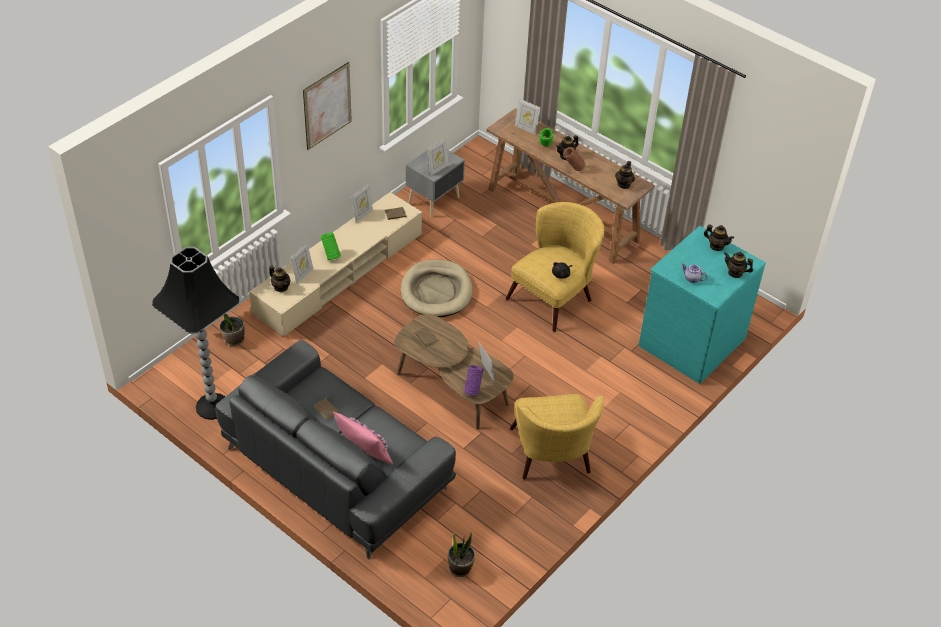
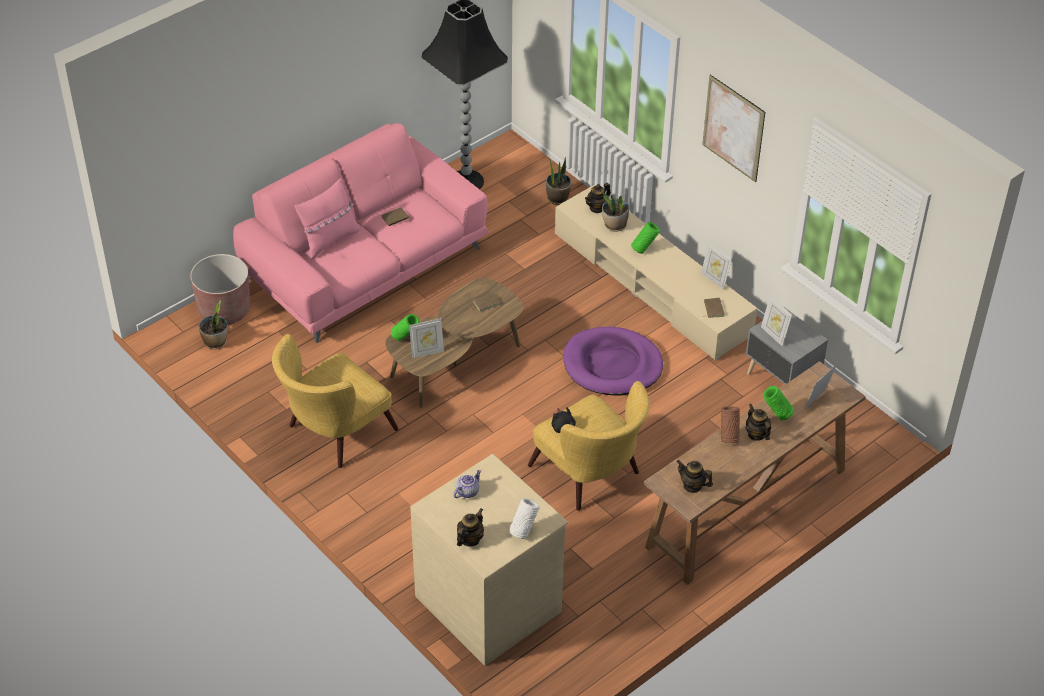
camera: 100 degrees right, 0 degrees up
grey sofa [215,340,456,559] -> pink sofa [233,123,489,343]
picture frame [290,243,313,284] -> potted plant [602,193,629,232]
beige dog bed [401,260,473,317] -> purple dog bed [563,327,663,395]
purple vase [464,365,484,396] -> green vase [391,314,420,341]
yellow armchair [510,394,605,480] -> yellow armchair turned 45 degrees counterclockwise [272,334,399,468]
turquoise dresser [638,226,766,384] -> beige dresser [410,454,568,666]
teapot [704,225,734,251] -> white vase [509,498,540,539]
none -> brown planter [190,254,250,325]

